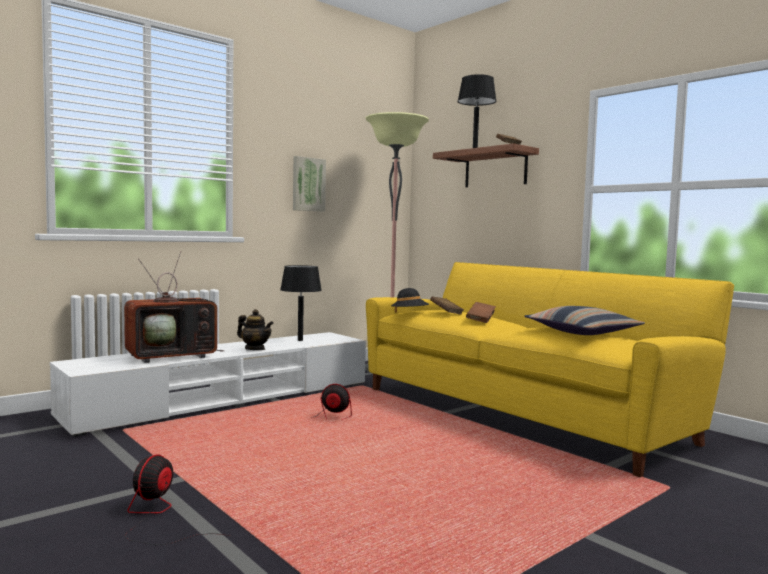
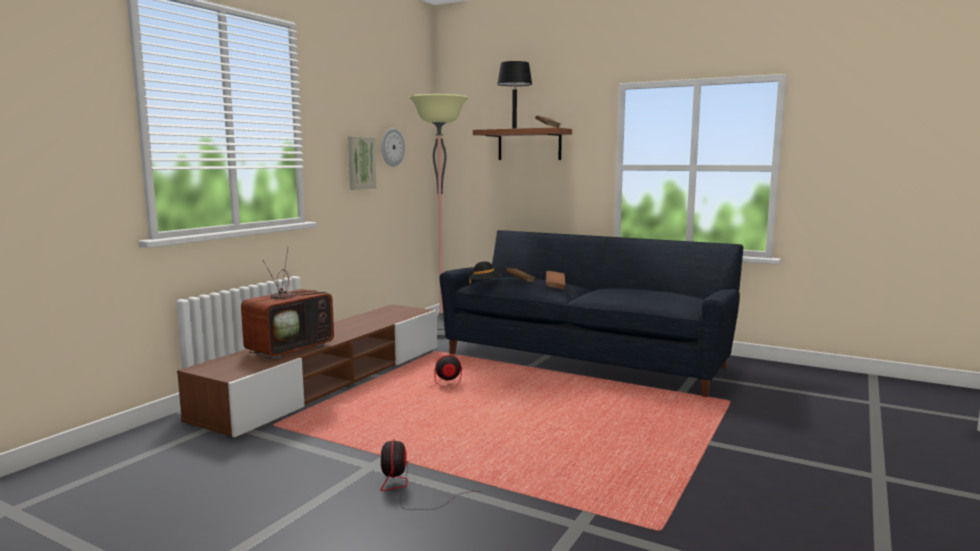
camera: 20 degrees left, 5 degrees up
white tv stand [50,332,366,437] -> brown tv stand [177,304,437,439]
teapot [237,309,273,350] -> none
black table lamp [280,265,322,341] -> none
yellow sofa [366,262,734,477] -> black sofa [440,230,743,397]
pillow [524,306,645,335] -> none
none -> wall clock [381,128,405,167]

